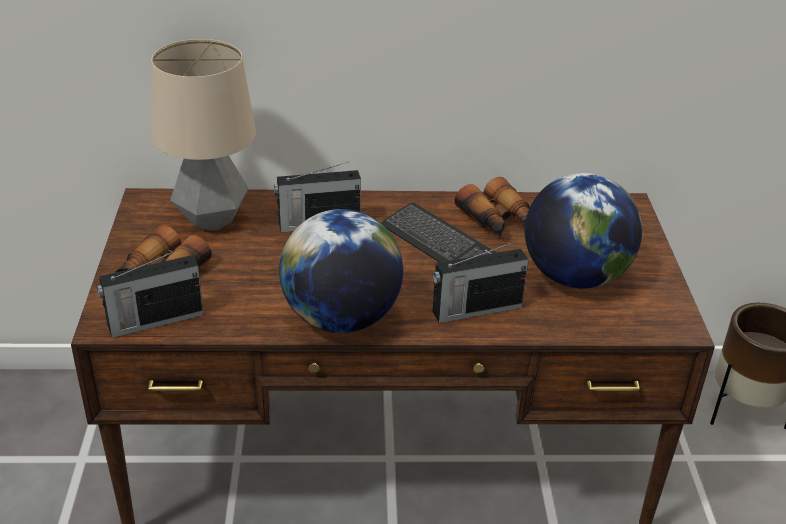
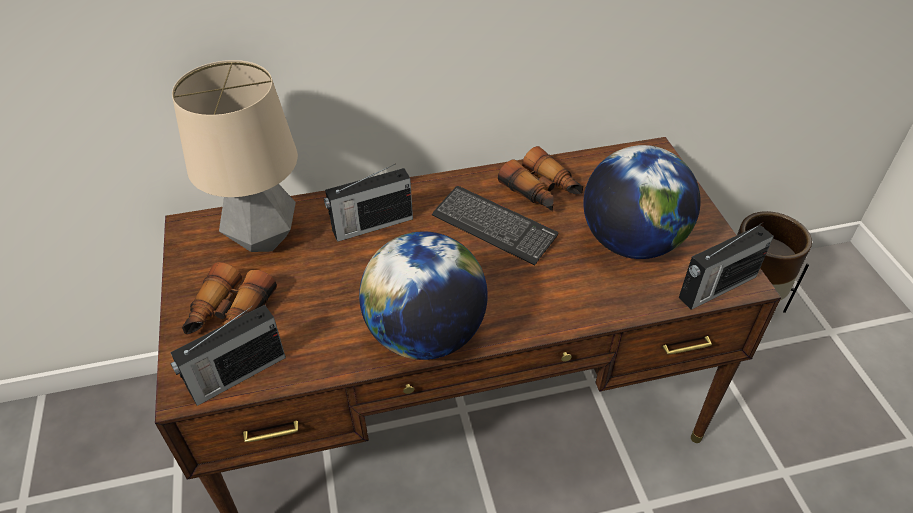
camera: 10 degrees left, 10 degrees up
radio [432,241,529,323] -> radio moved to [679,222,774,310]

